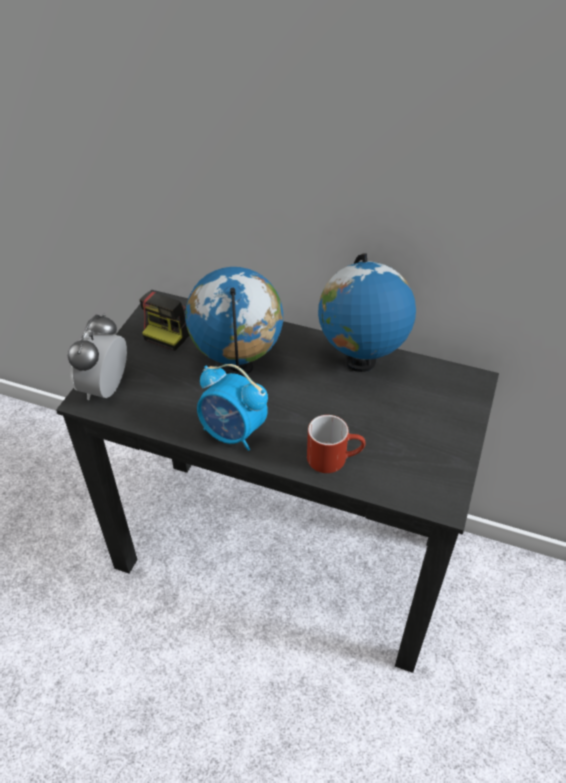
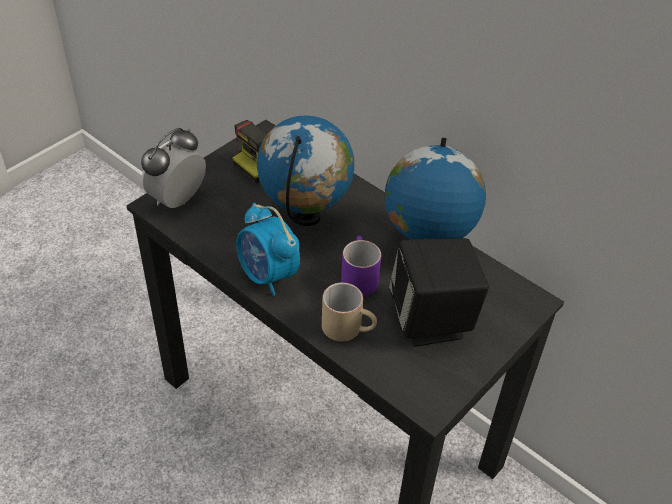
camera: 20 degrees right, 0 degrees up
red mug [307,415,366,473] -> beige mug [322,282,377,342]
none -> purple mug [341,236,381,296]
none -> black speaker [389,238,489,347]

